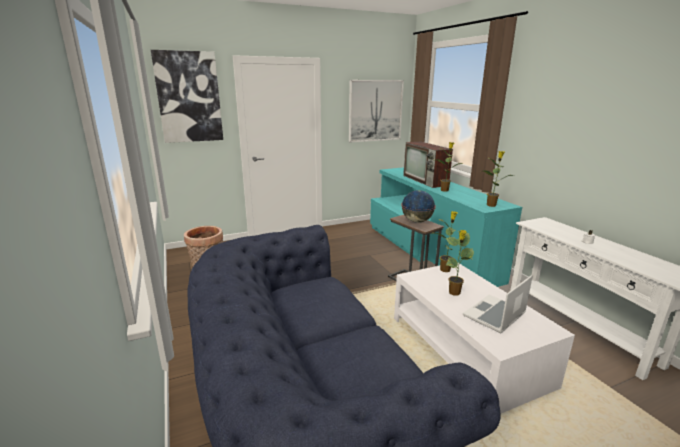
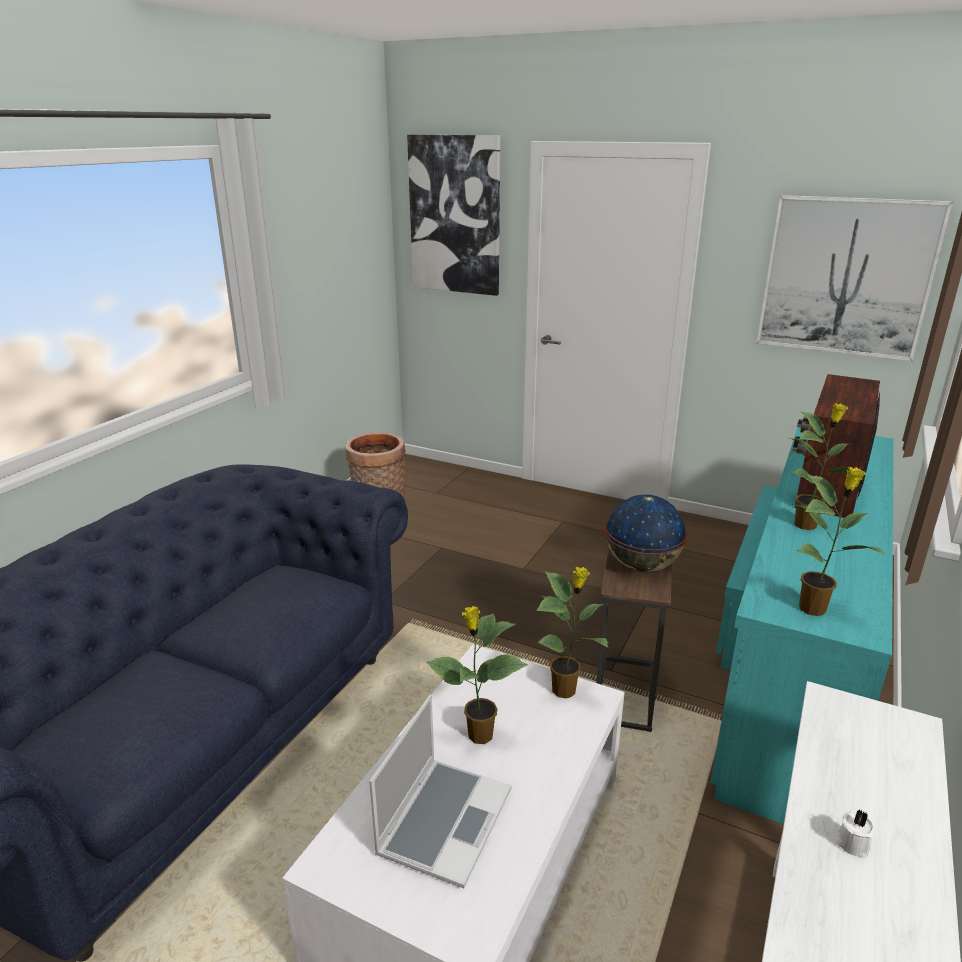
camera: 50 degrees right, 5 degrees up
laptop [463,275,533,333] -> laptop turned 105 degrees clockwise [369,694,512,888]

